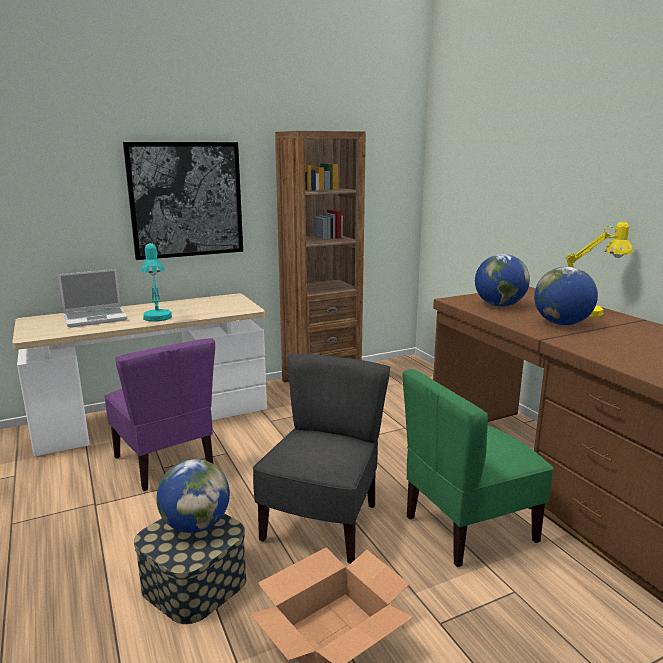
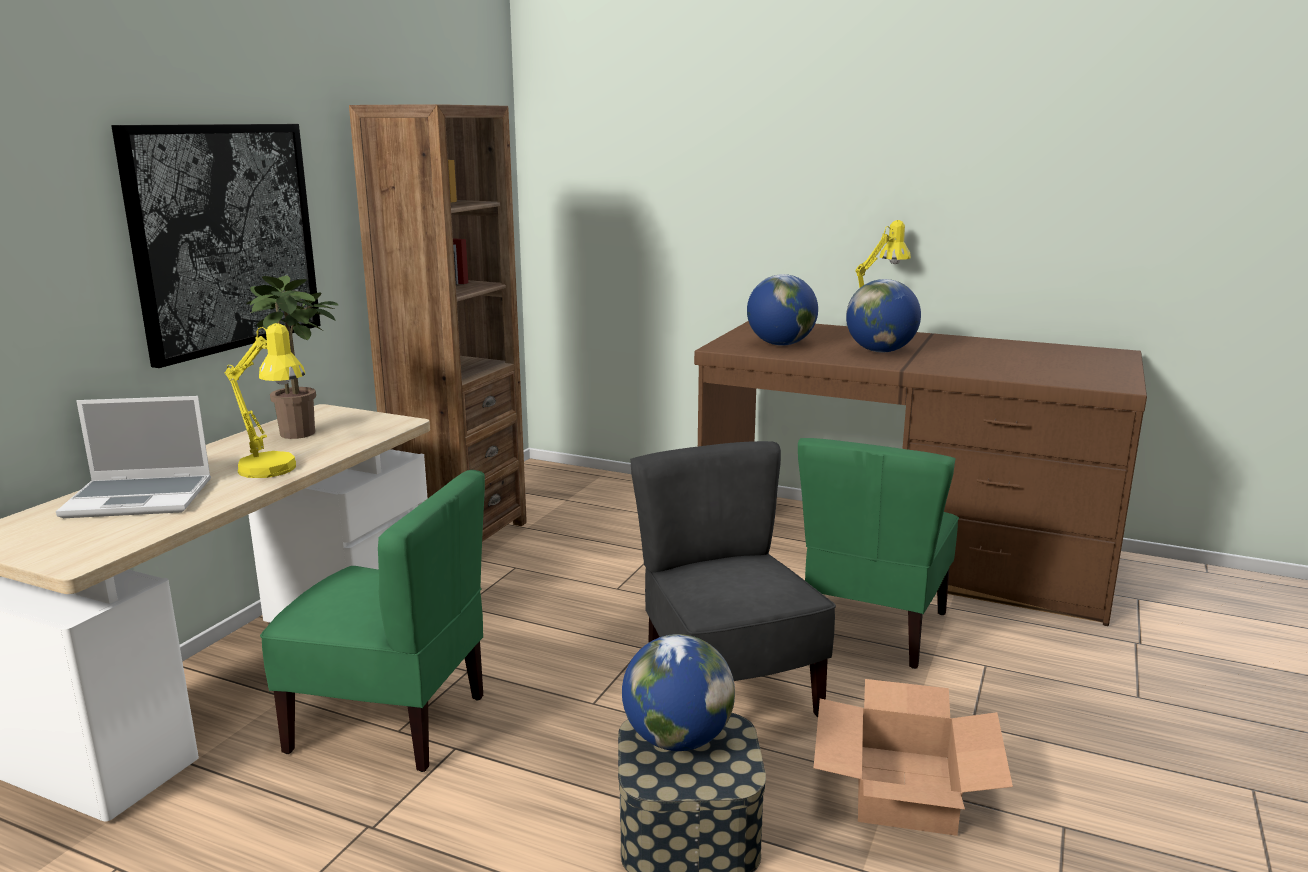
camera: 40 degrees left, 0 degrees up
laptop [58,269,127,328] -> laptop turned 60 degrees clockwise [56,396,211,518]
purple chair [104,338,215,491] -> green chair [260,470,485,772]
turquoise table lamp [141,243,172,322] -> yellow table lamp [225,323,305,478]
none -> potted plant [247,275,338,439]

